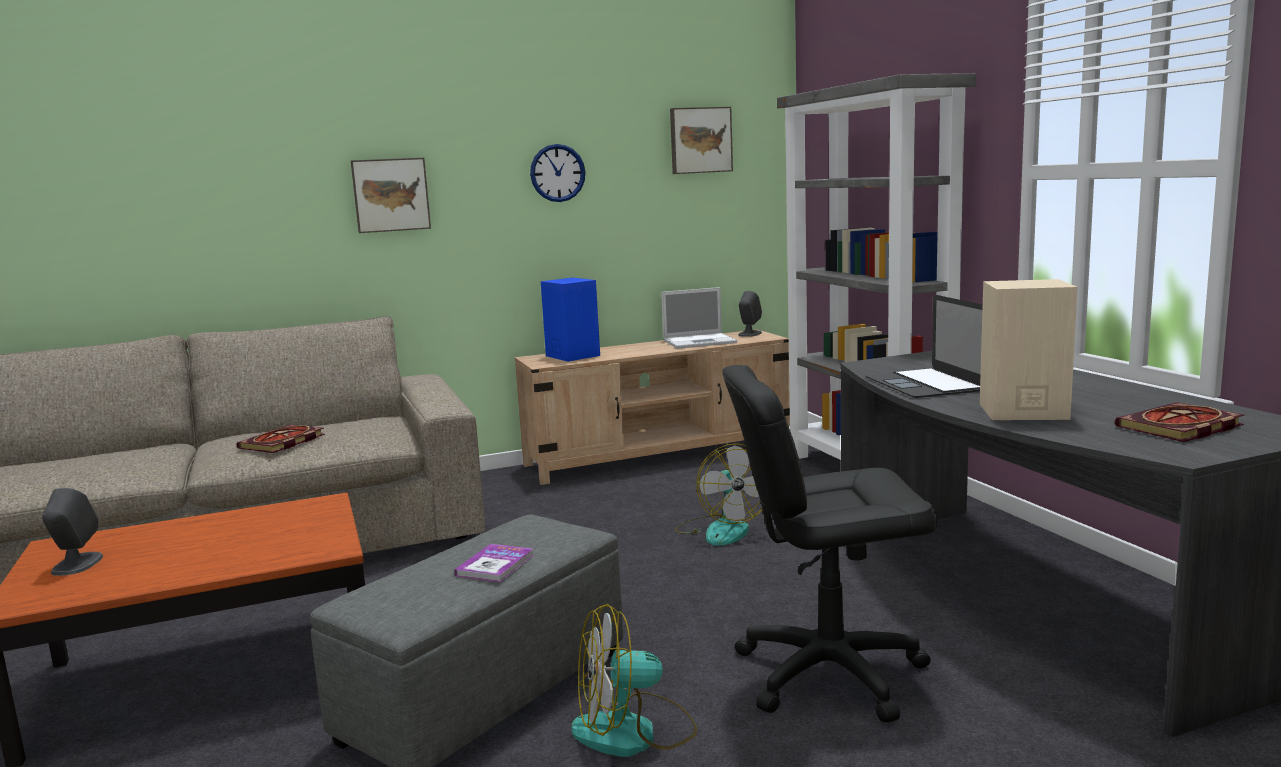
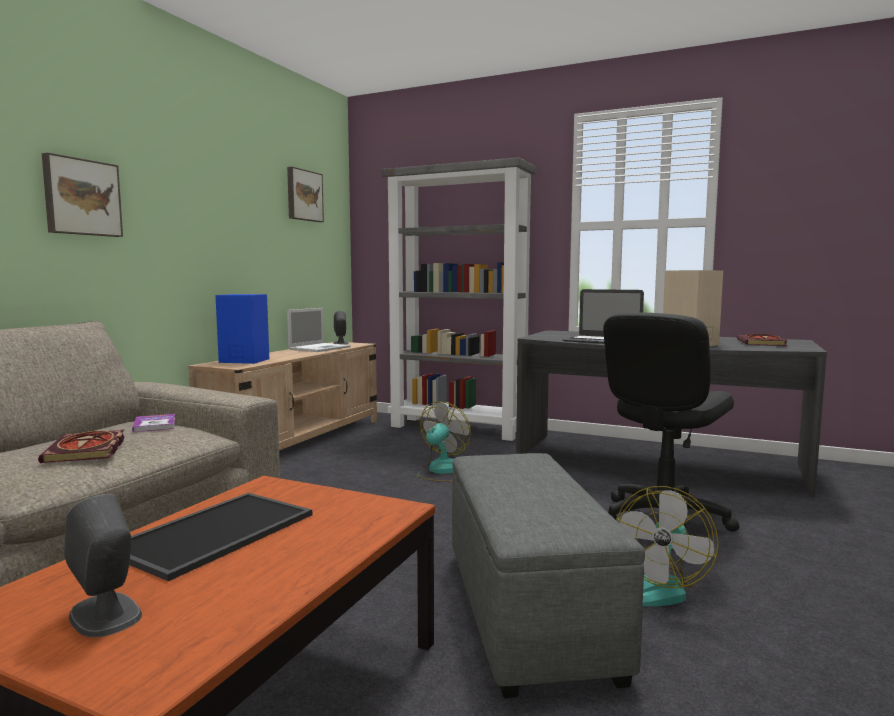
camera: 45 degrees left, 5 degrees down
book [454,544,534,582] -> book moved to [132,414,175,432]
wall clock [530,144,585,202] -> none
fan [675,444,762,546] -> fan turned 90 degrees counterclockwise [417,401,471,482]
none -> tray [129,493,312,581]

